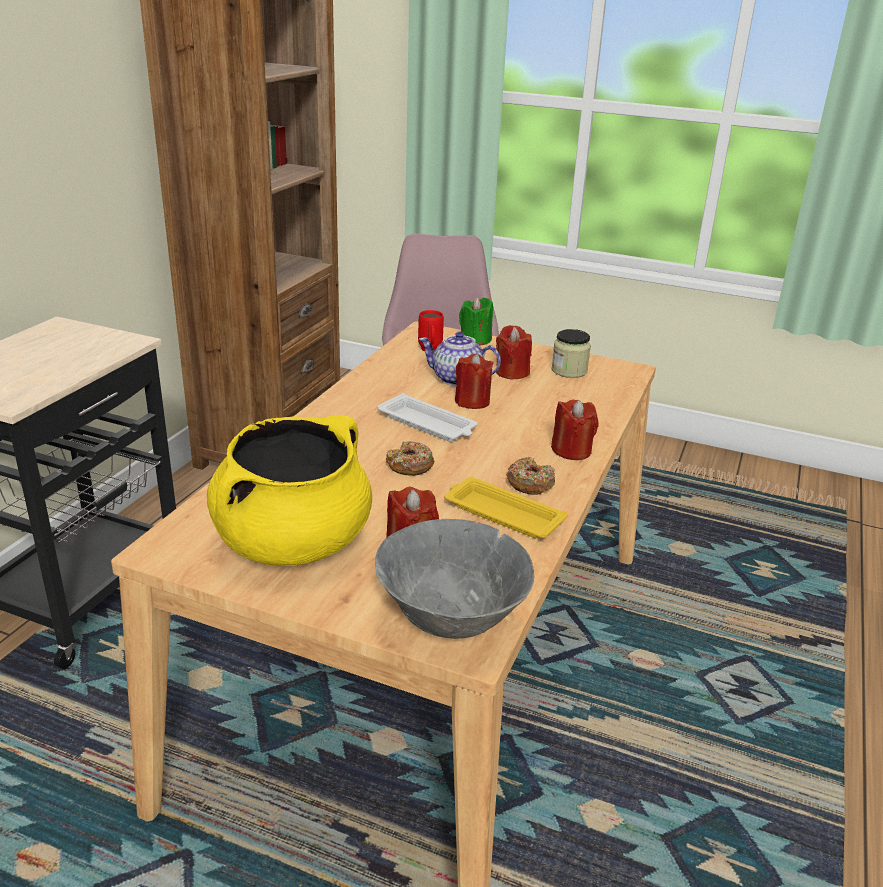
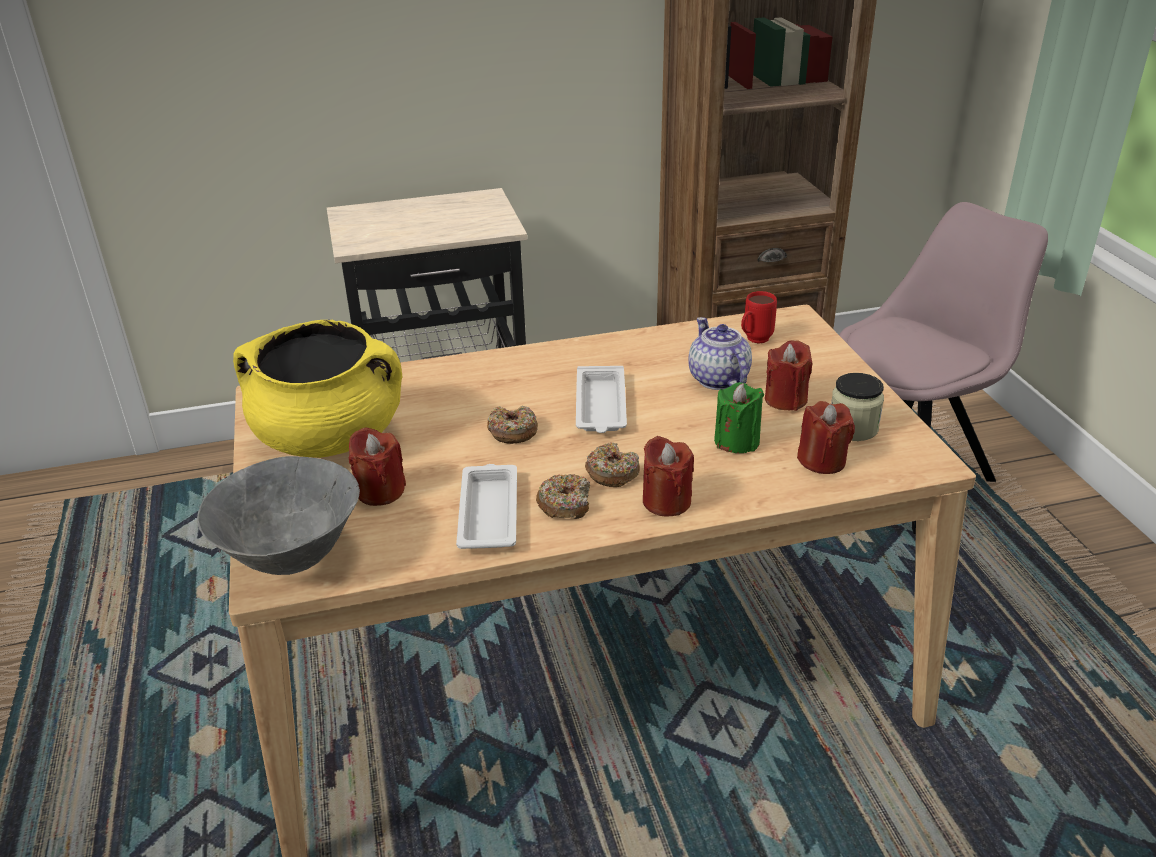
camera: 55 degrees right, 5 degrees up
yellow tray [444,477,568,538] -> white tray [456,464,517,549]
red candle [455,354,494,409] -> red candle moved to [797,401,855,474]
green candle [459,297,493,346] -> green candle moved to [714,382,764,453]
none -> donut [585,442,640,487]

